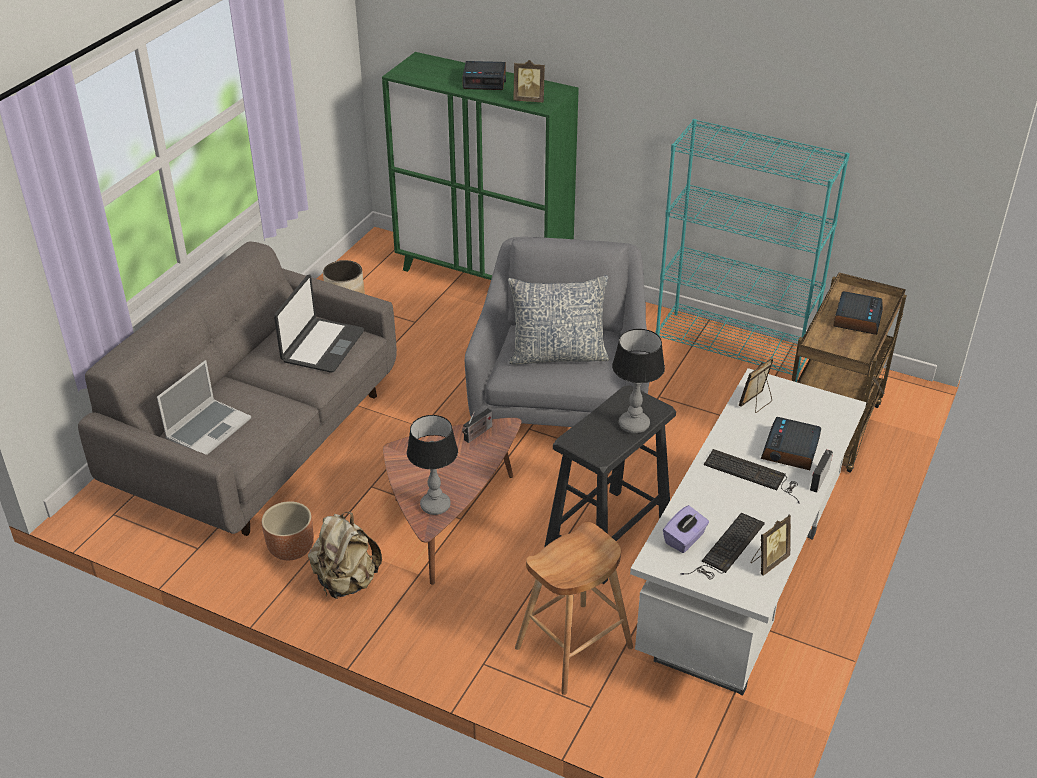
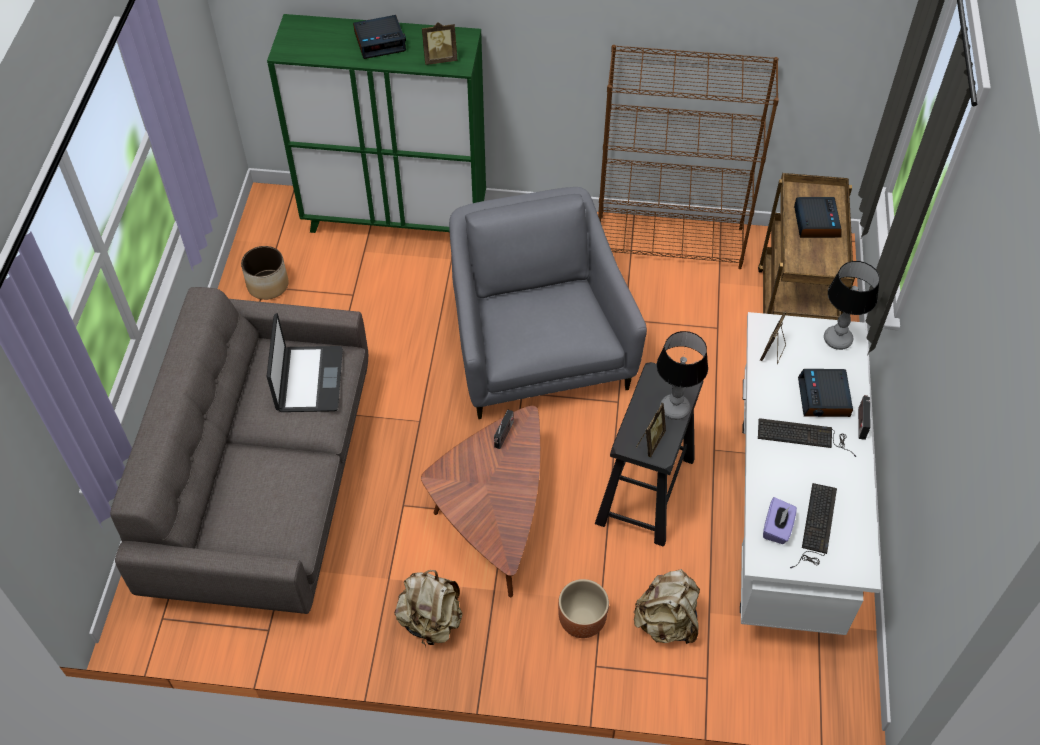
camera: 20 degrees left, 15 degrees up
laptop [157,360,251,455] -> none
brown planter [262,501,314,560] -> brown planter moved to [558,579,609,638]
table lamp [407,415,458,515] -> table lamp moved to [824,261,880,350]
pillow [508,275,609,365] -> none
brown stool [515,522,633,695] -> beige backpack [634,569,700,644]
turquoise bookcase [656,119,850,382] -> brown bookcase [598,45,779,269]
picture frame [750,514,791,576] -> picture frame moved to [636,403,666,457]

